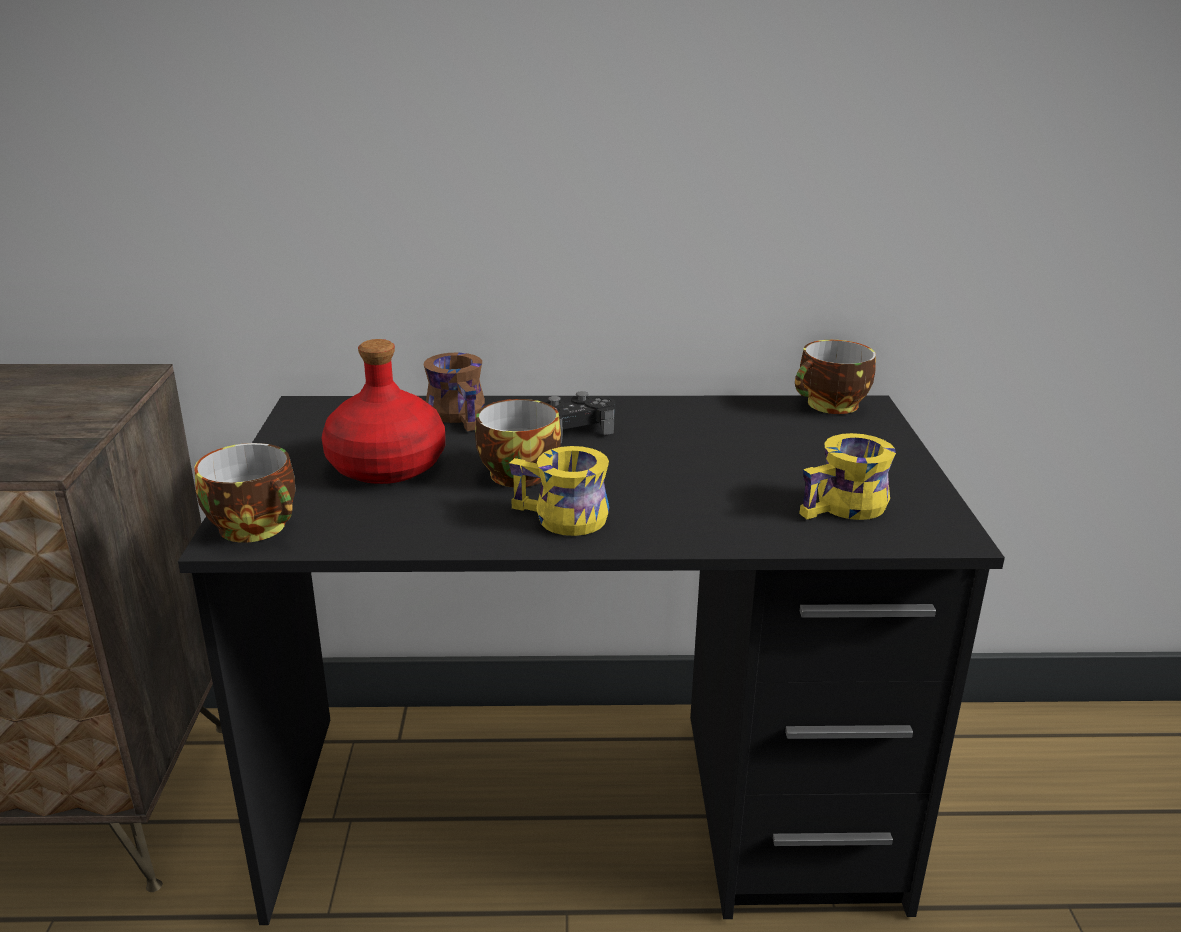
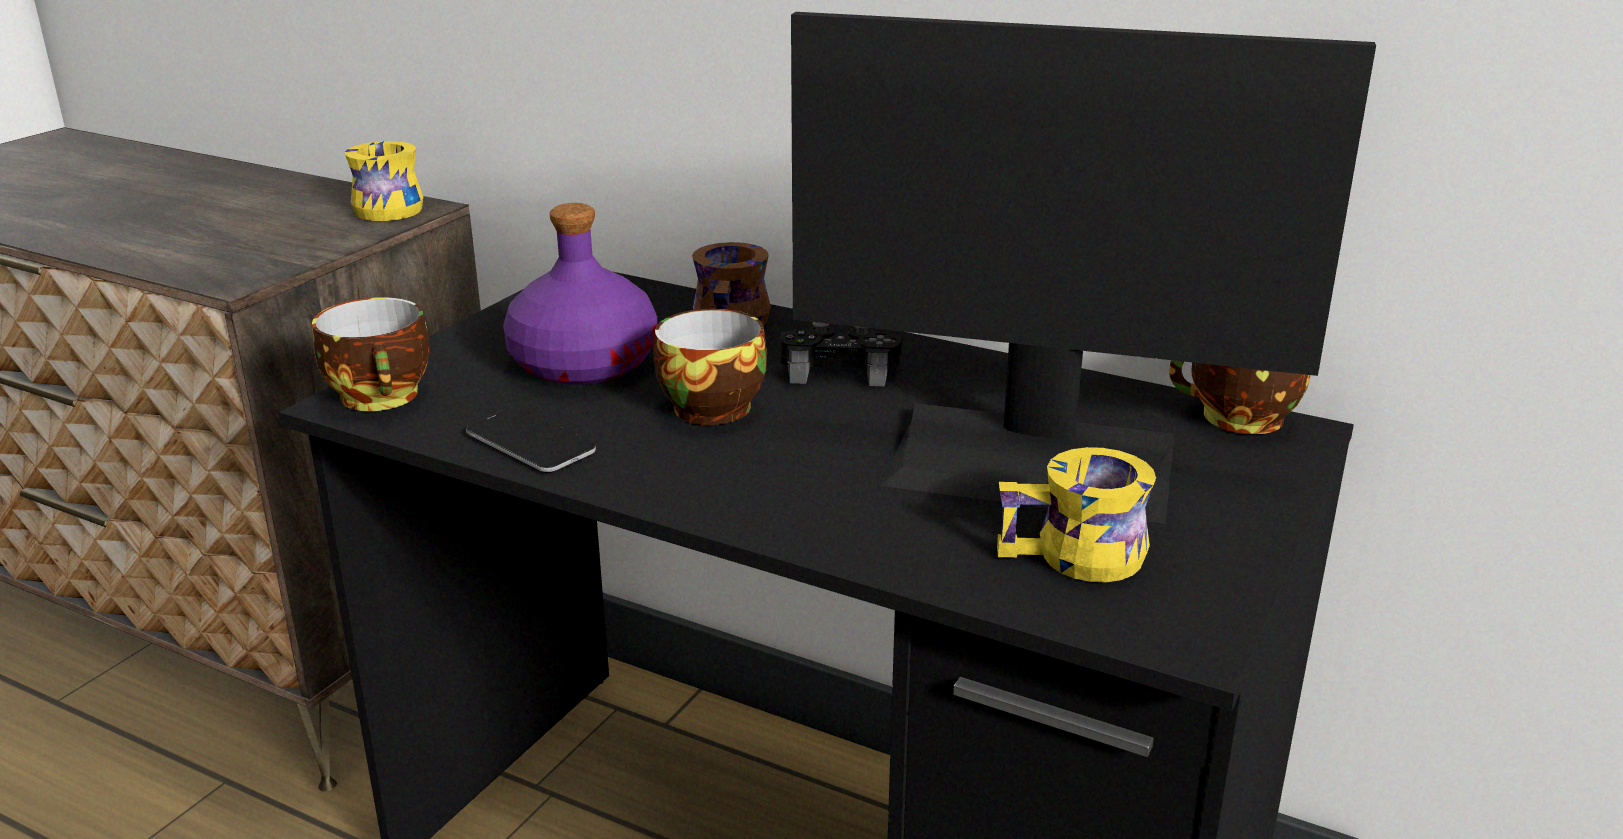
camera: 30 degrees right, 0 degrees up
red bottle [322,339,445,484] -> purple bottle [503,203,657,385]
yellow mug [509,446,609,536] -> yellow mug moved to [345,141,423,221]
none -> phone [466,408,596,472]
none -> monitor [791,12,1376,524]

